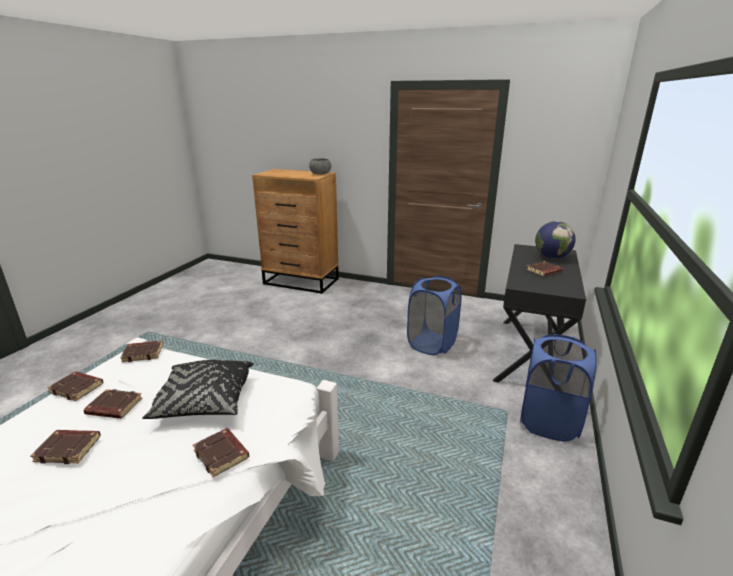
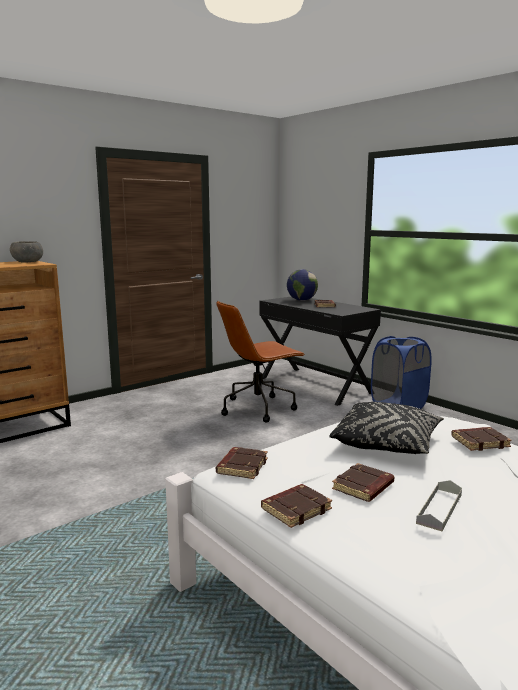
camera: 60 degrees left, 10 degrees down
brown book [30,430,101,464] -> grey tray [416,480,462,531]
blue laundry basket [407,276,462,355] -> brown office chair [216,301,305,423]

